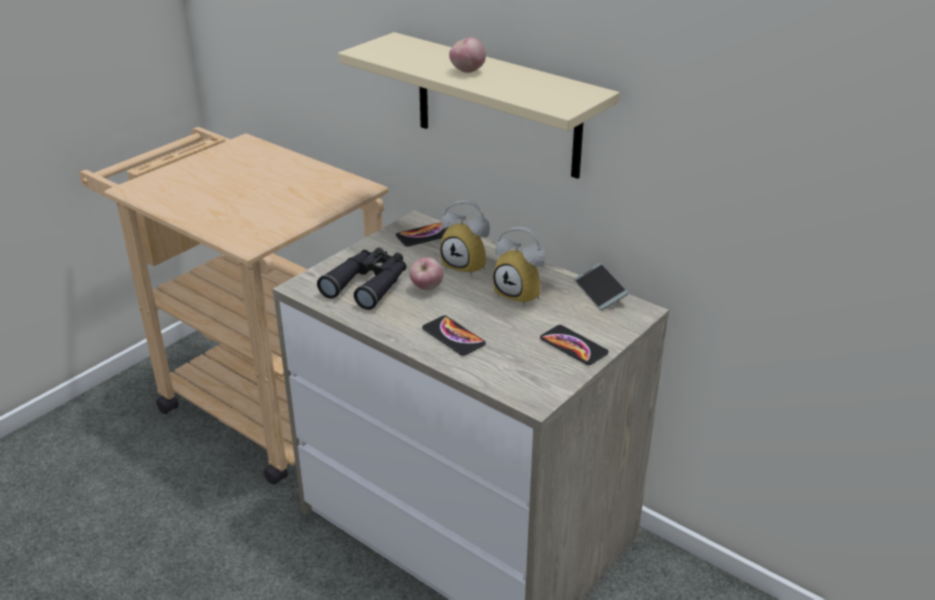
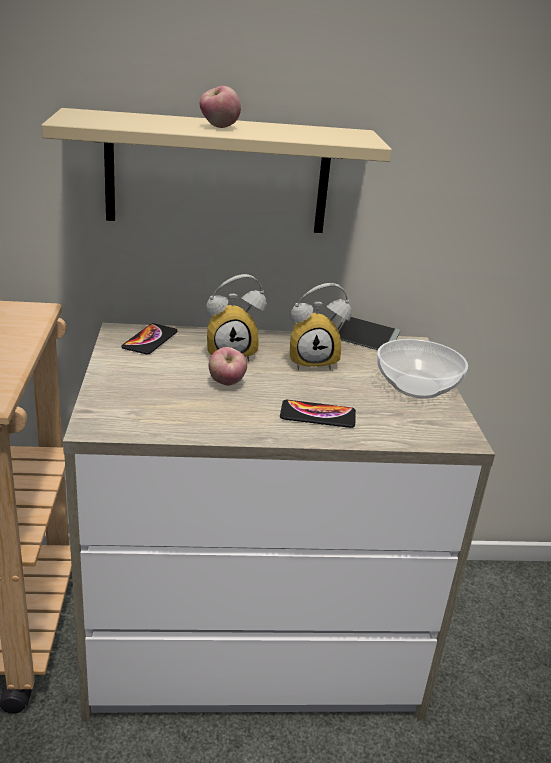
camera: 45 degrees left, 5 degrees down
black binoculars [317,248,406,310] -> none
phone [540,325,608,365] -> bowl [377,339,468,399]

